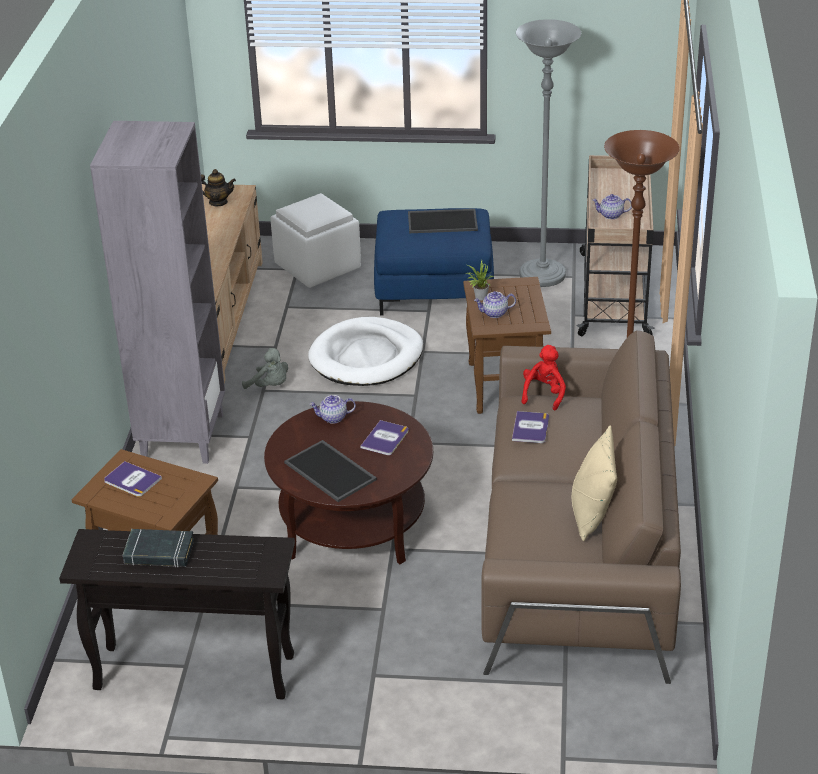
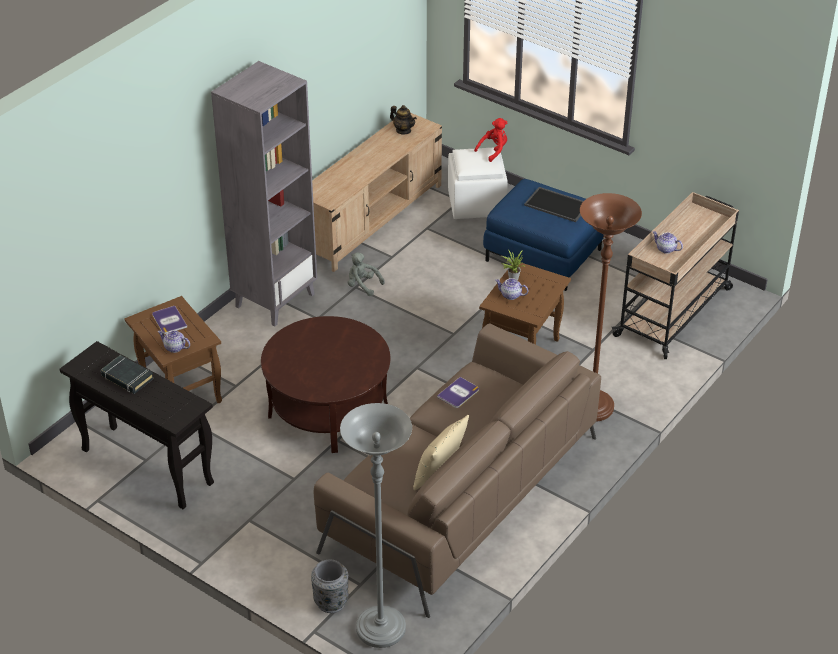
camera: 30 degrees right, 5 degrees up
grey plush toy [242,348,288,389] -> grey plush toy turned 150 degrees clockwise [348,252,385,296]
tray [284,440,377,502] -> none
white dog bed [308,317,423,386] -> none
teapot [309,395,356,424] -> teapot moved to [158,330,190,353]
book [360,420,409,455] -> none
grey floor lamp [516,19,581,287] -> grey floor lamp moved to [340,403,412,648]
red plush toy [522,345,566,410] -> red plush toy moved to [474,118,508,162]
none -> grey vase [311,560,349,613]

